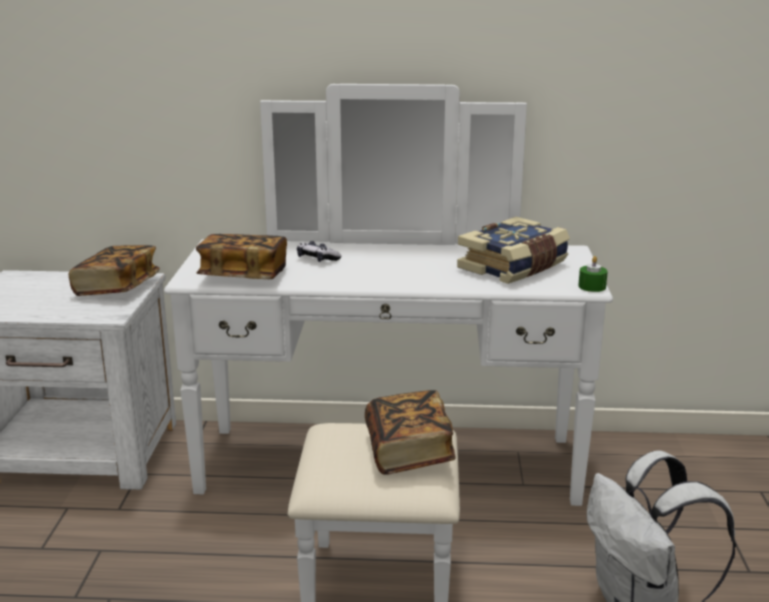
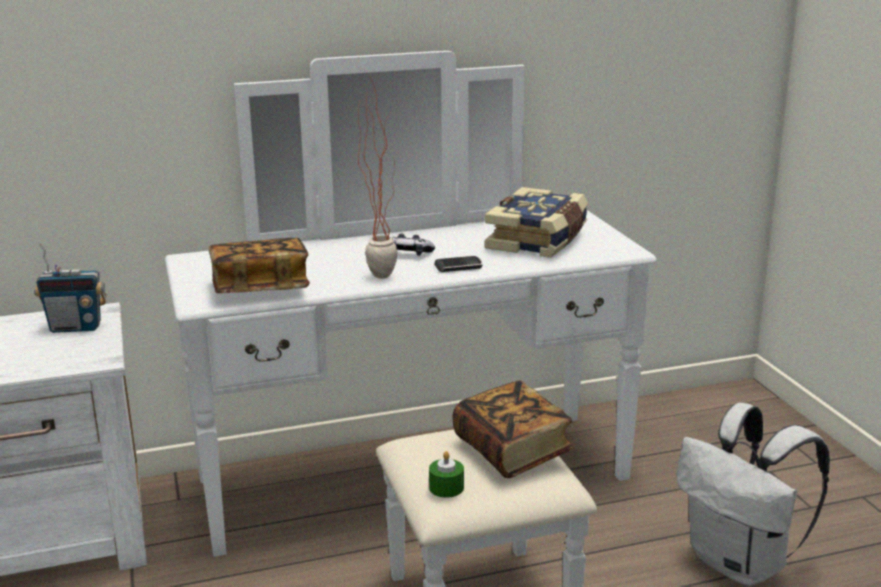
camera: 20 degrees left, 0 degrees up
book [69,245,160,296] -> radio [34,243,106,333]
game controller [297,241,341,262] -> game controller moved to [390,234,435,256]
green candle [578,256,608,292] -> green candle moved to [429,451,464,498]
none -> potted plant [358,78,398,279]
none -> phone [434,256,483,272]

